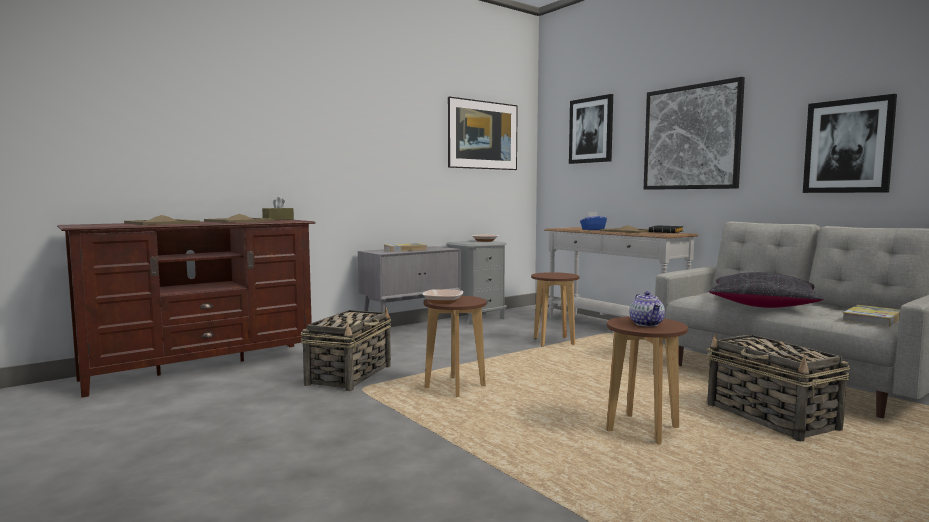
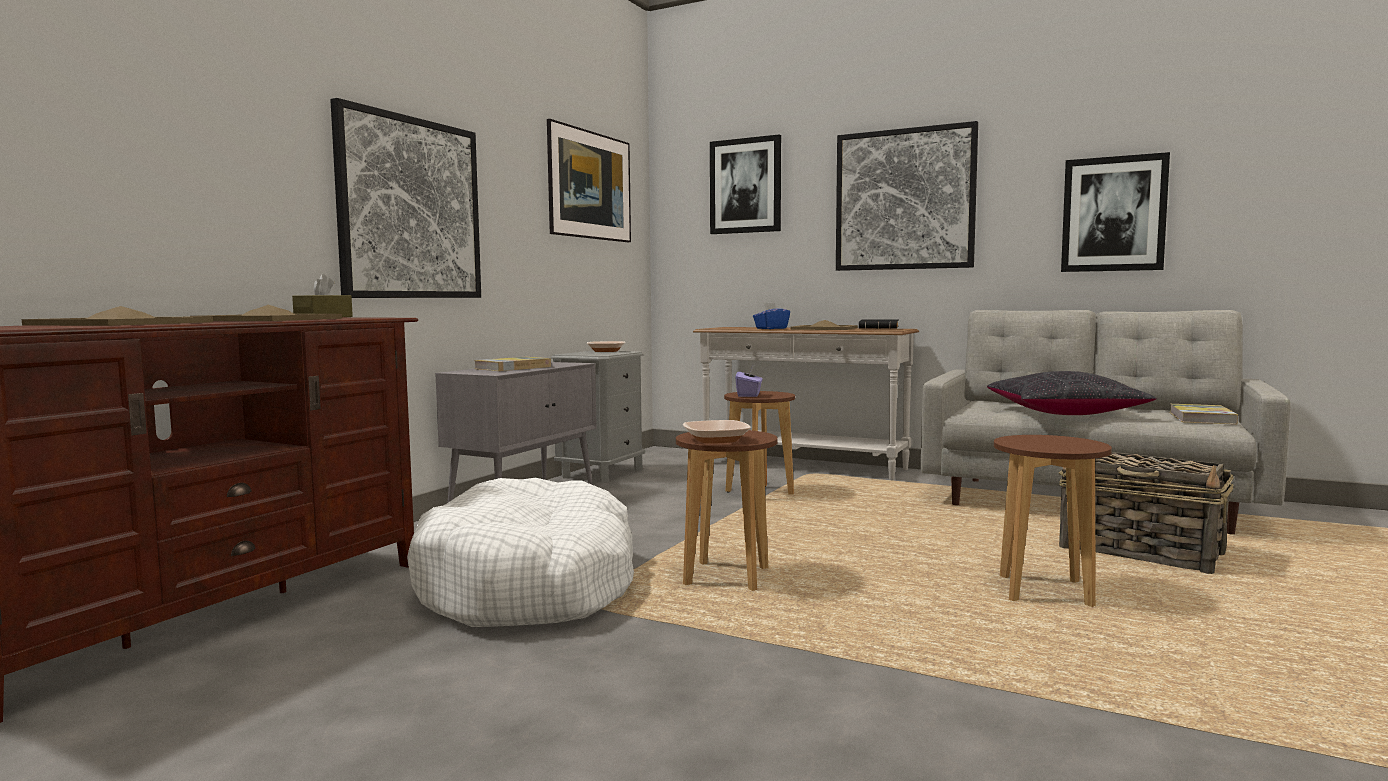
camera: 25 degrees left, 0 degrees up
basket [301,307,392,391] -> white dog bed [407,478,634,627]
teapot [629,291,665,326] -> none
none -> picture [330,98,481,298]
none -> purple tissue box [736,365,763,397]

